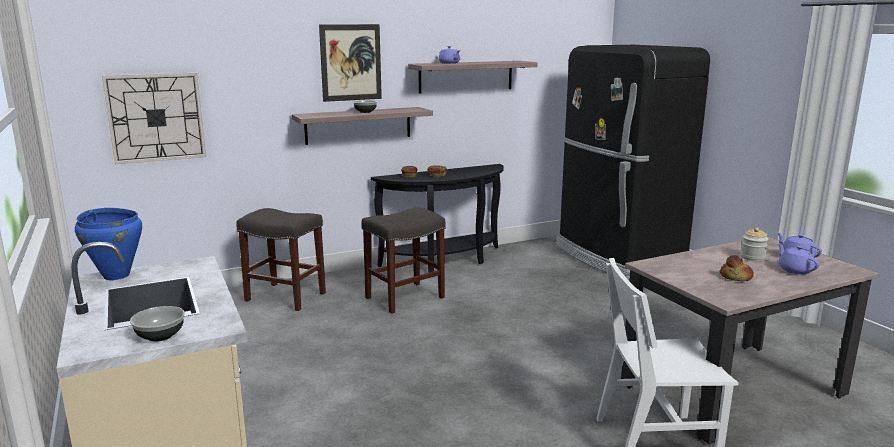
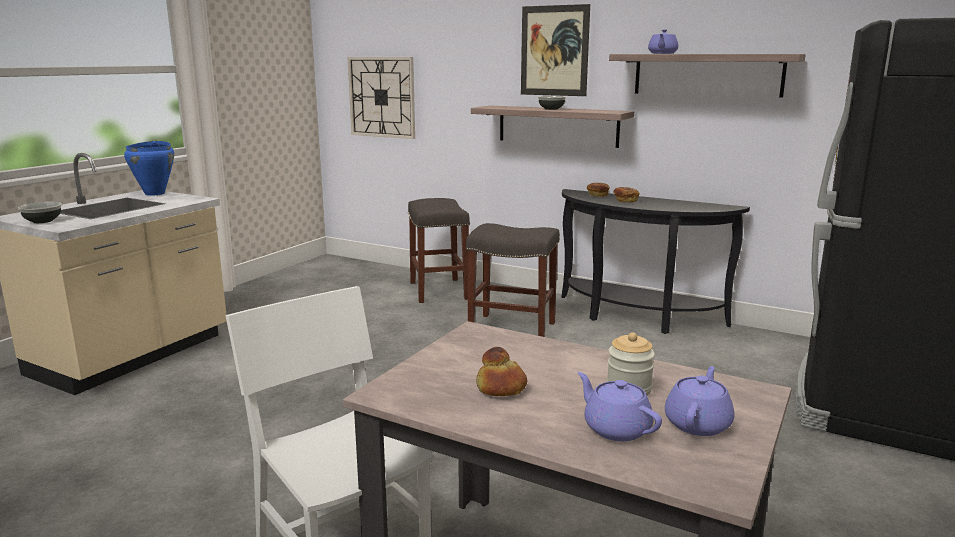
camera: 55 degrees right, 0 degrees up
purple teapot [777,243,819,274] -> purple teapot turned 75 degrees counterclockwise [578,372,662,441]

